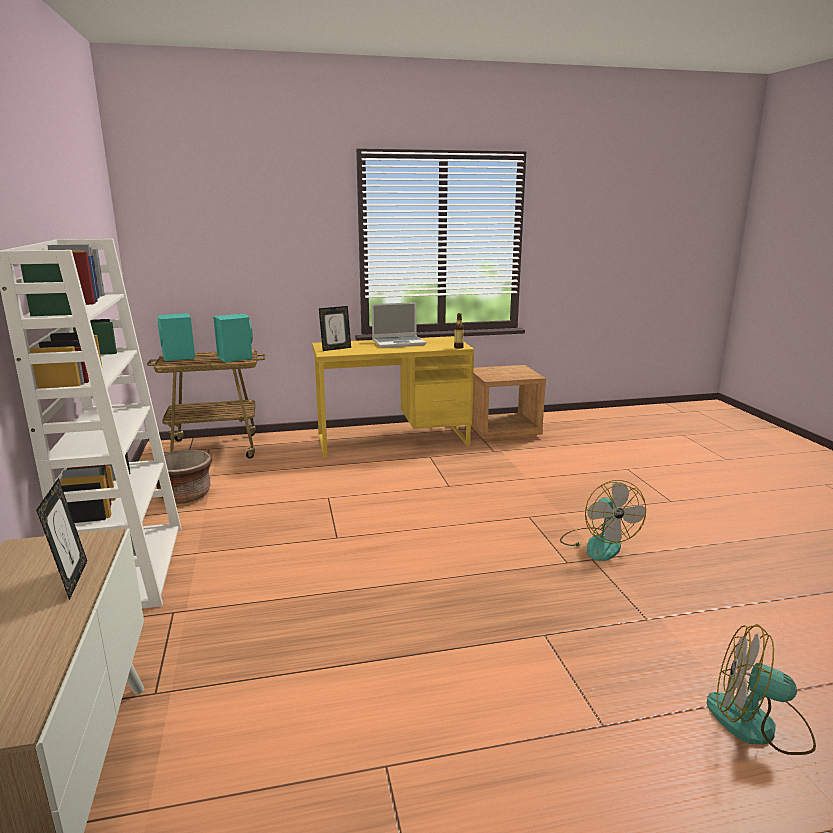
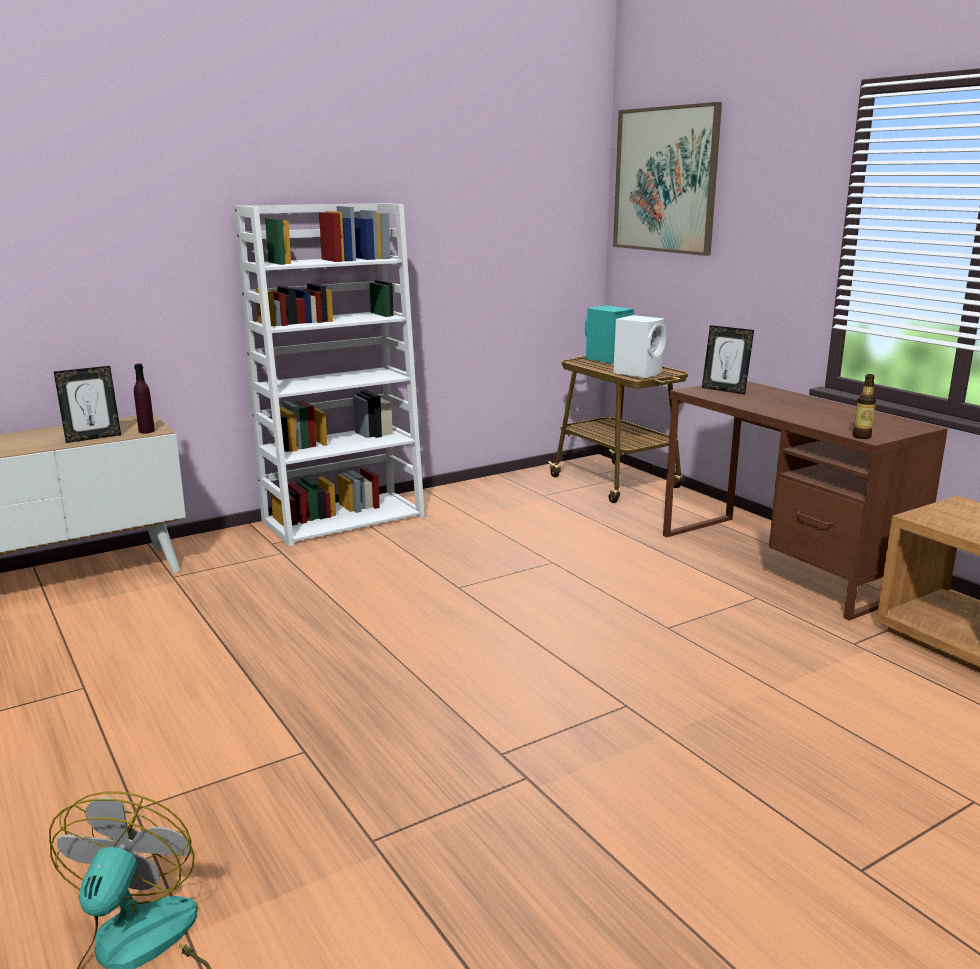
camera: 70 degrees right, 0 degrees up
brown planter [153,450,212,503] -> none
turquoise speaker [213,314,253,362] -> white speaker [613,315,667,378]
yellow desk [312,336,474,458] -> brown desk [663,381,948,621]
laptop [372,302,426,348] -> none
fan [560,480,646,561] -> none
none -> purple bottle [134,364,155,433]
none -> picture [613,102,722,256]

